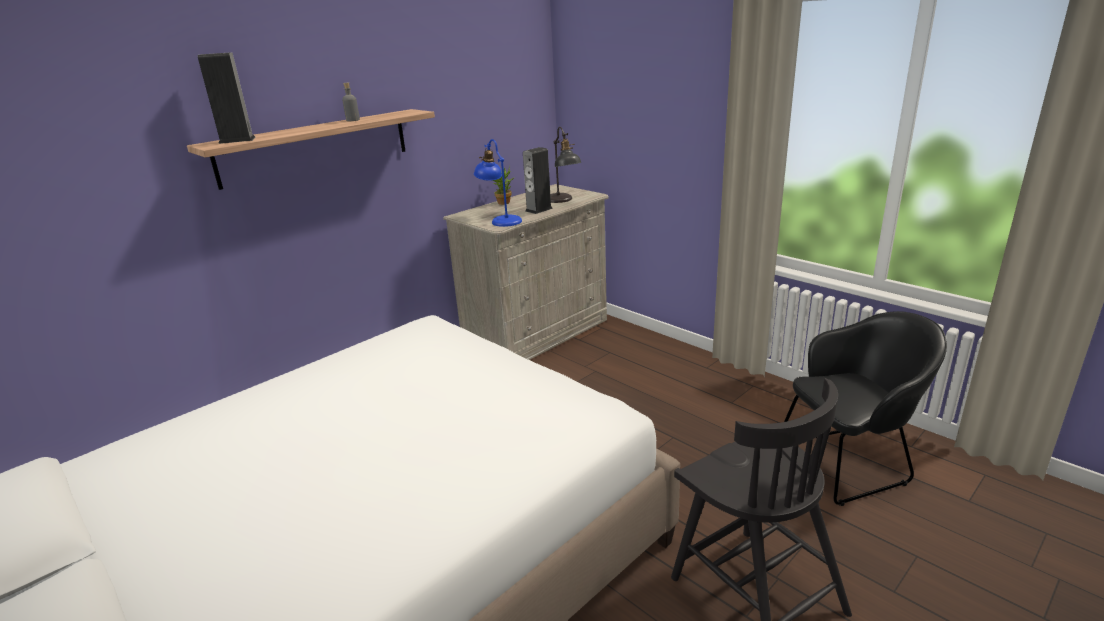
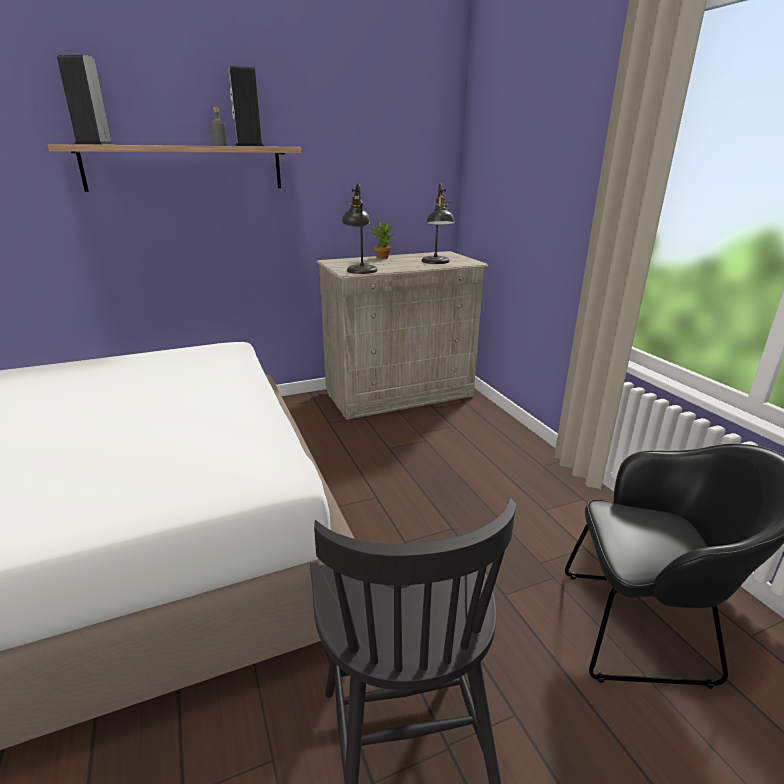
camera: 20 degrees right, 0 degrees up
blue table lamp [474,139,522,227] -> grey table lamp [342,183,377,274]
speaker [523,147,553,214] -> speaker moved to [228,66,264,146]

